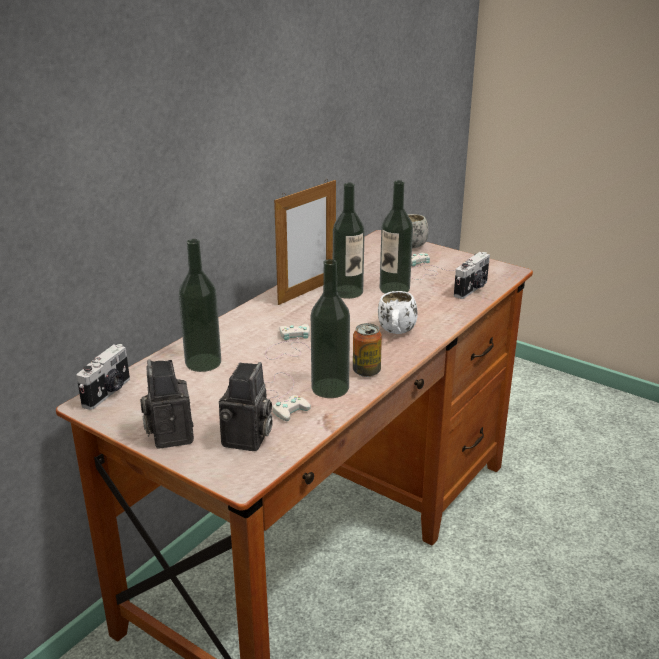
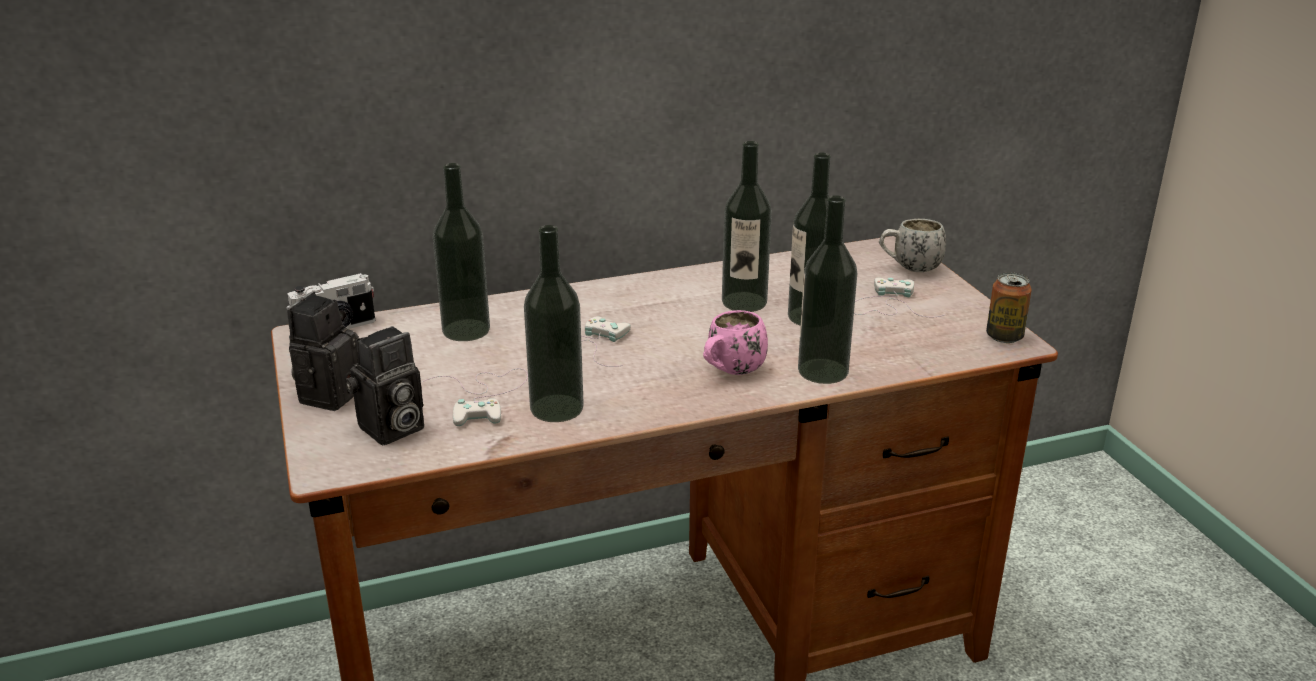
camera: 35 degrees right, 0 degrees up
picture frame [274,179,336,305] -> none
can [353,323,382,377] -> can moved to [986,273,1032,343]
white mug [378,291,418,334] -> pink mug [703,310,768,375]
camera [454,252,490,299] -> none
none -> bottle [798,195,857,384]

